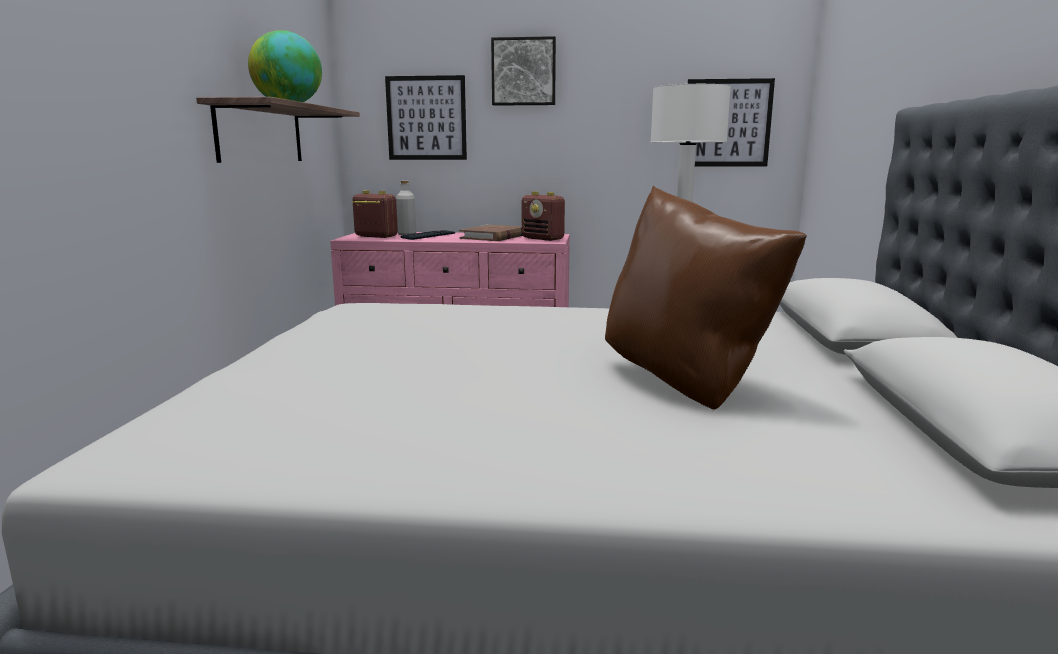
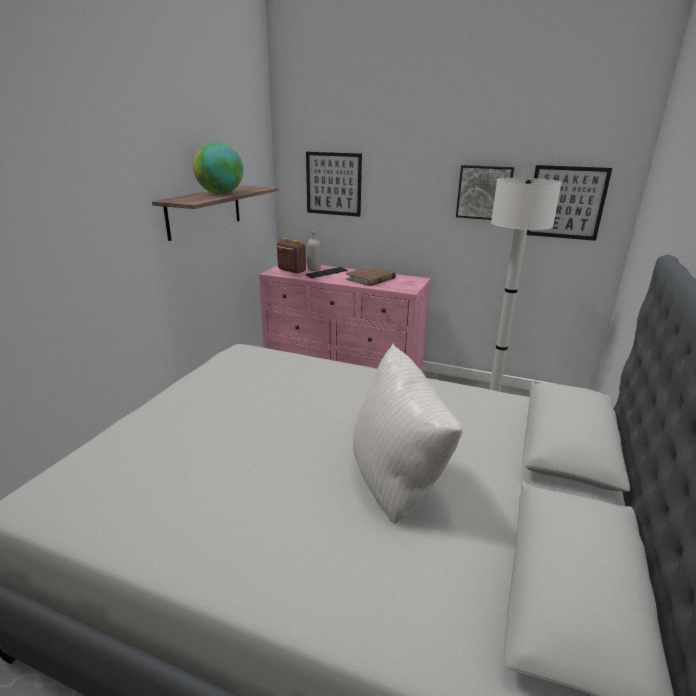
camera: 15 degrees right, 10 degrees up
picture [491,36,556,106] -> picture moved to [456,165,514,220]
radio [522,191,565,241] -> none
brown pillow [605,186,807,409] -> white pillow [353,344,463,523]

